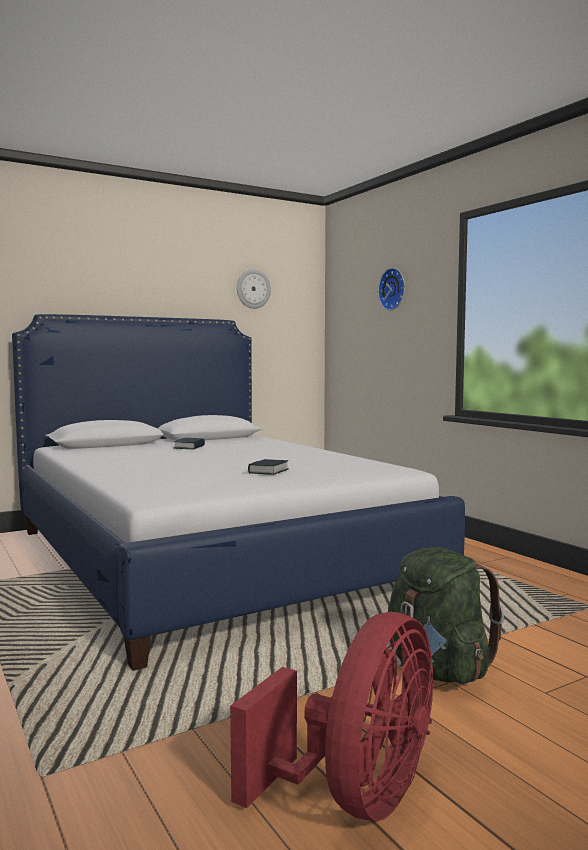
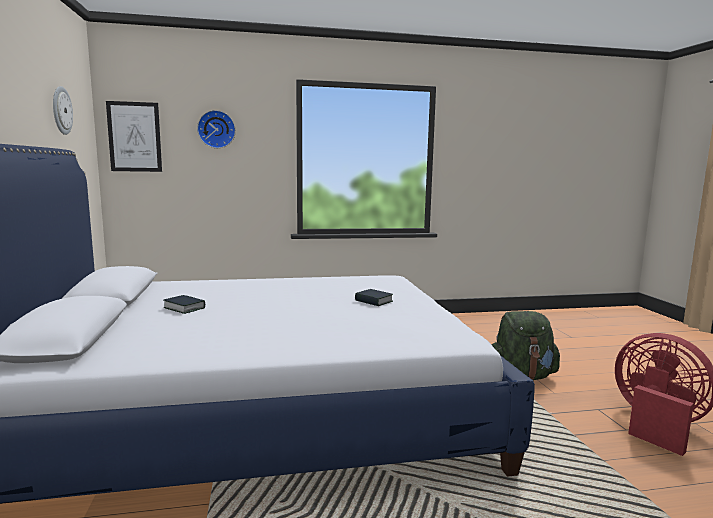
camera: 70 degrees left, 5 degrees up
none -> picture [106,101,162,172]

